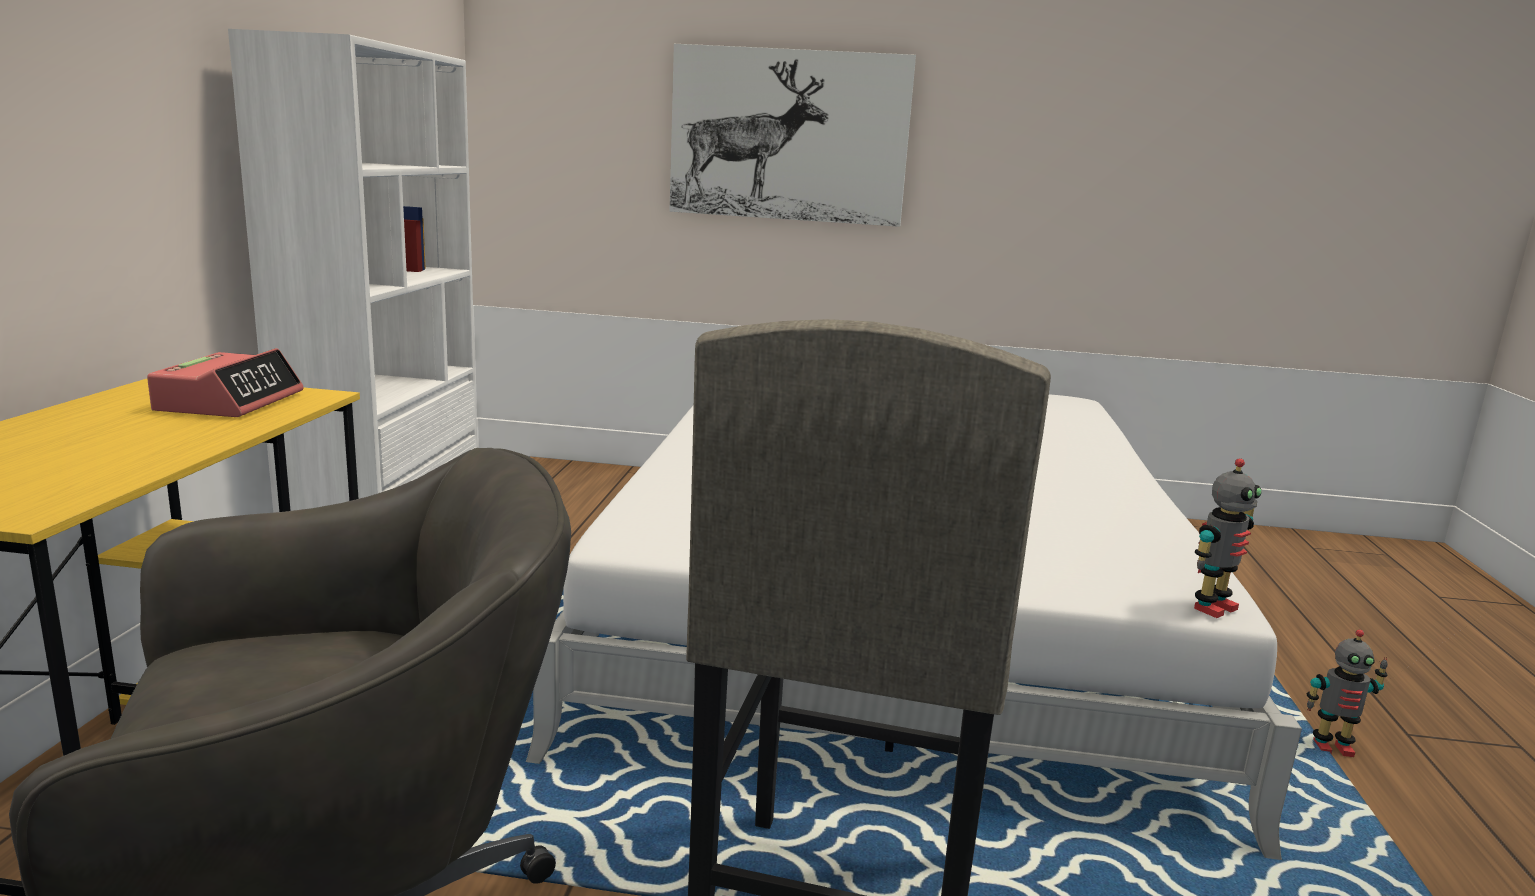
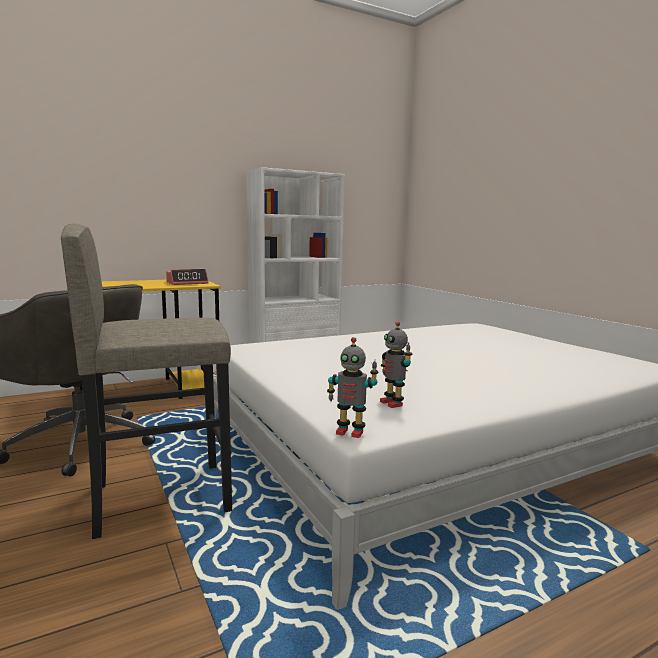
camera: 55 degrees right, 5 degrees down
picture [669,44,916,227] -> none
toy robot [1307,629,1388,757] -> toy robot moved to [380,321,412,408]

